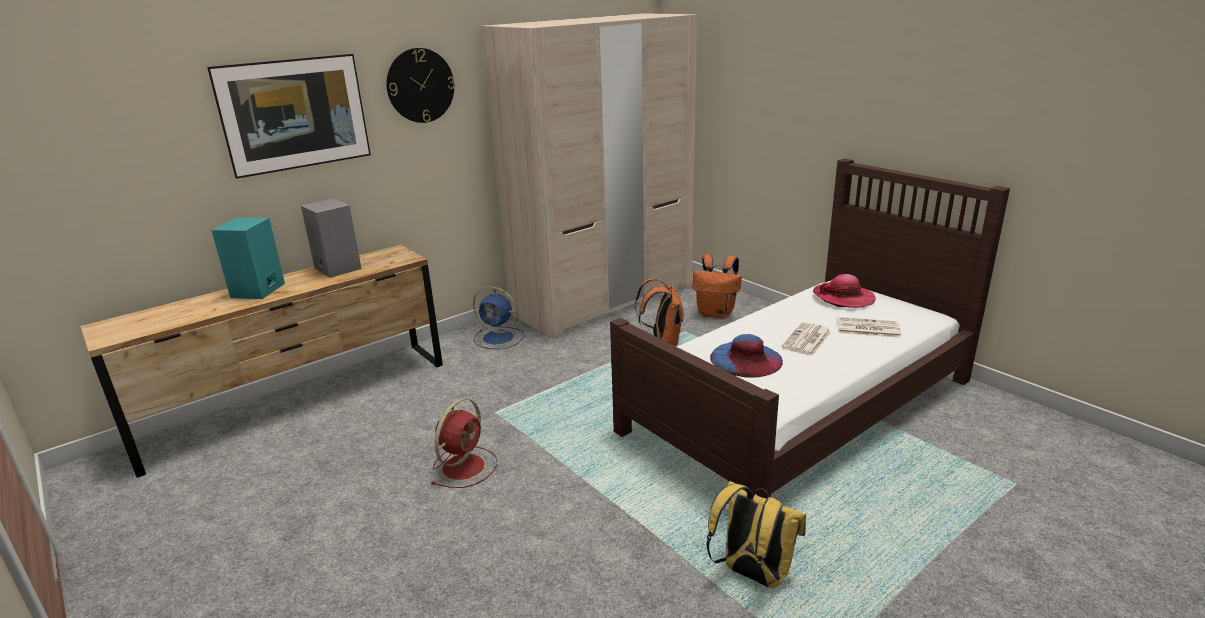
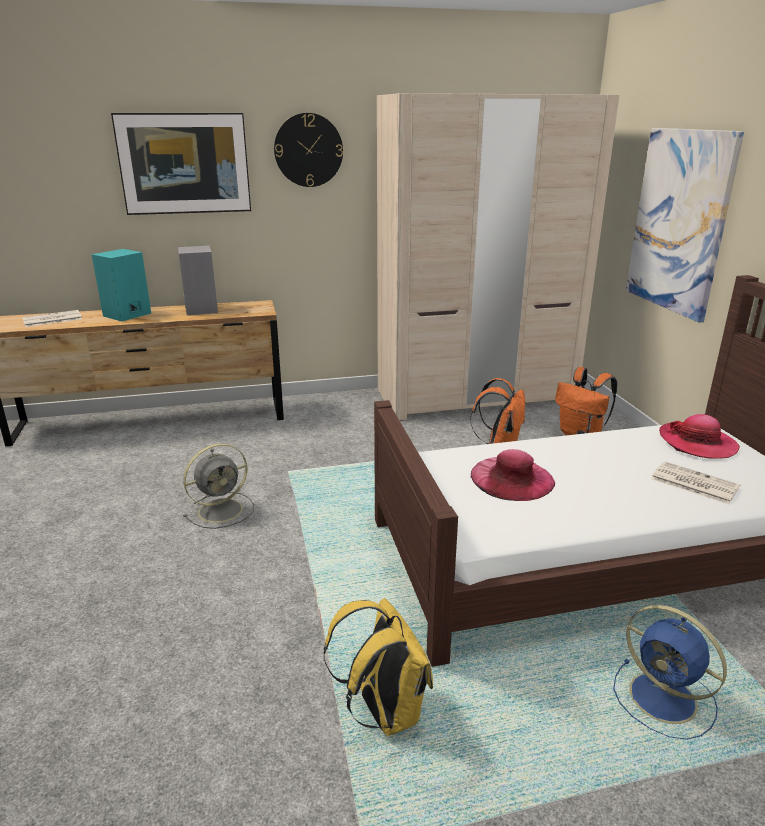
camera: 25 degrees right, 0 degrees up
red fan [431,398,497,488] -> grey fan [183,444,254,529]
blue fan [473,286,524,349] -> blue fan moved to [613,605,727,740]
blue hat [710,334,783,378] -> pink hat [471,449,555,501]
newspaper [781,322,831,356] -> newspaper moved to [22,310,82,327]
none -> picture [626,128,744,323]

